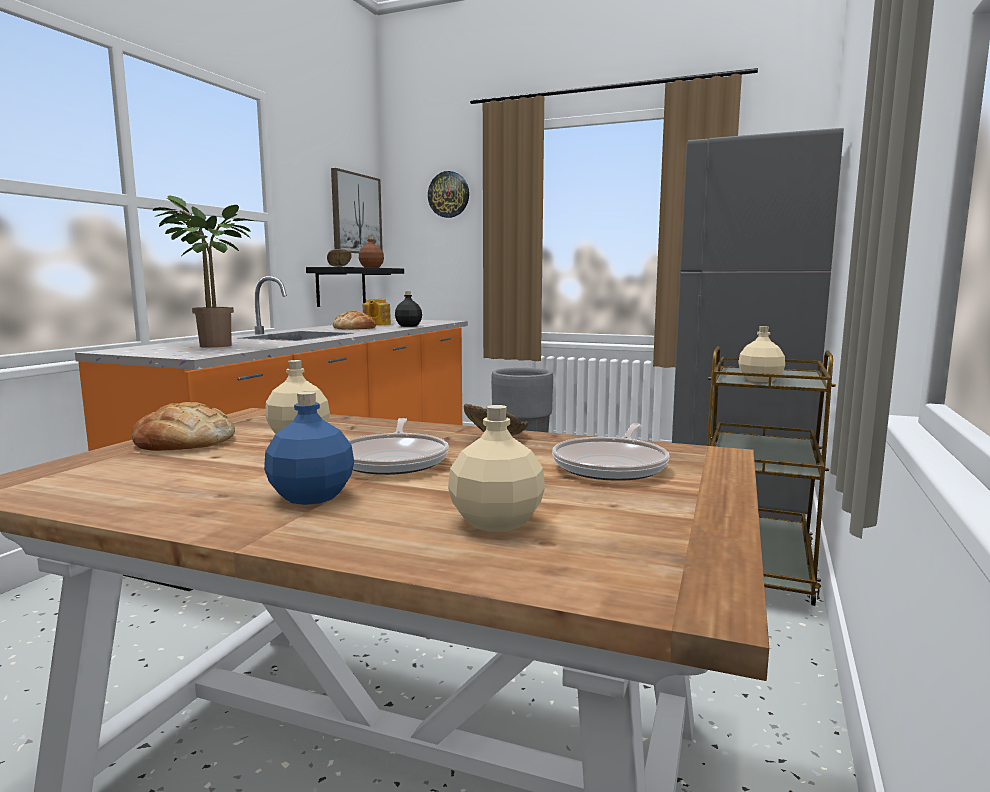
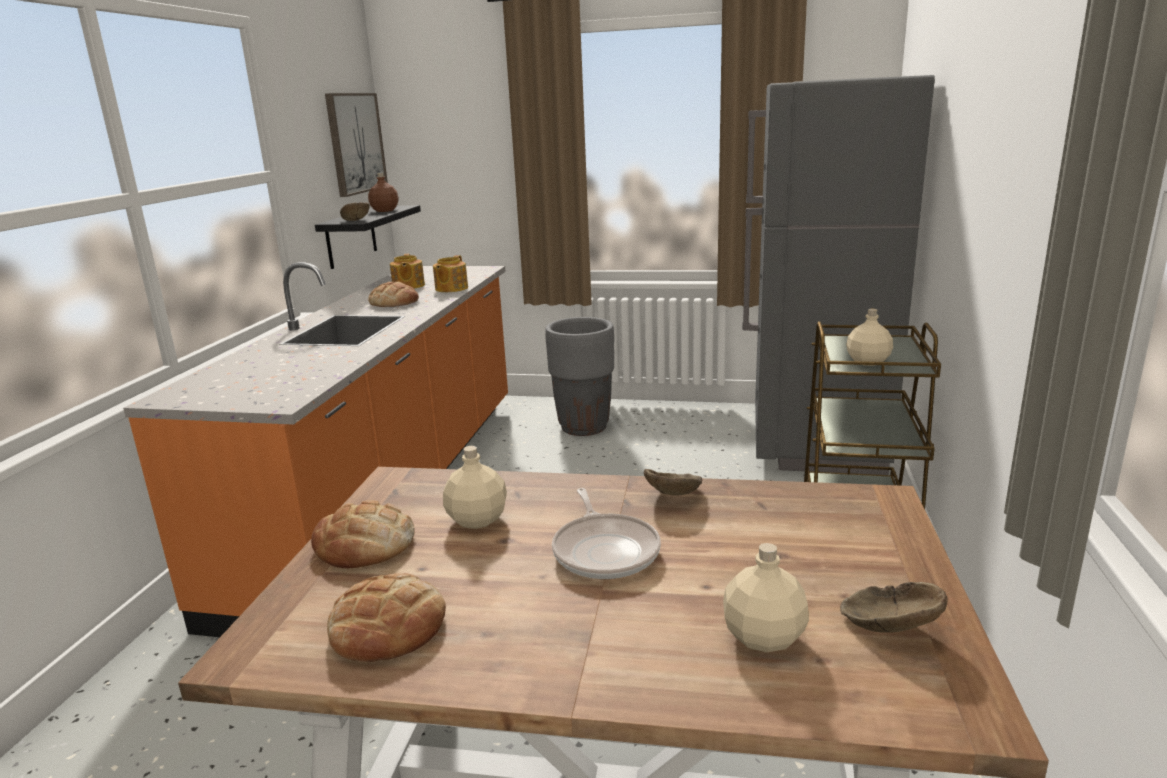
camera: 10 degrees left, 10 degrees up
potted plant [153,196,254,348] -> none
blue bottle [264,391,354,505] -> none
black bottle [395,291,422,327] -> teapot [433,255,468,292]
wall clock [428,171,469,218] -> none
frying pan [552,423,670,481] -> none
none -> bread [327,573,446,662]
none -> brown bowl [840,582,948,633]

